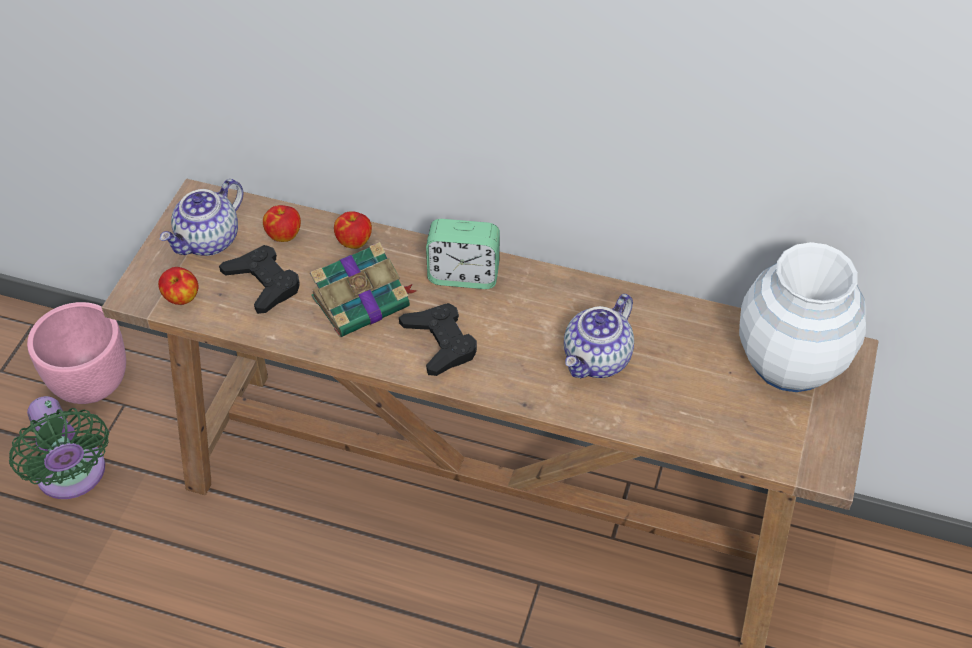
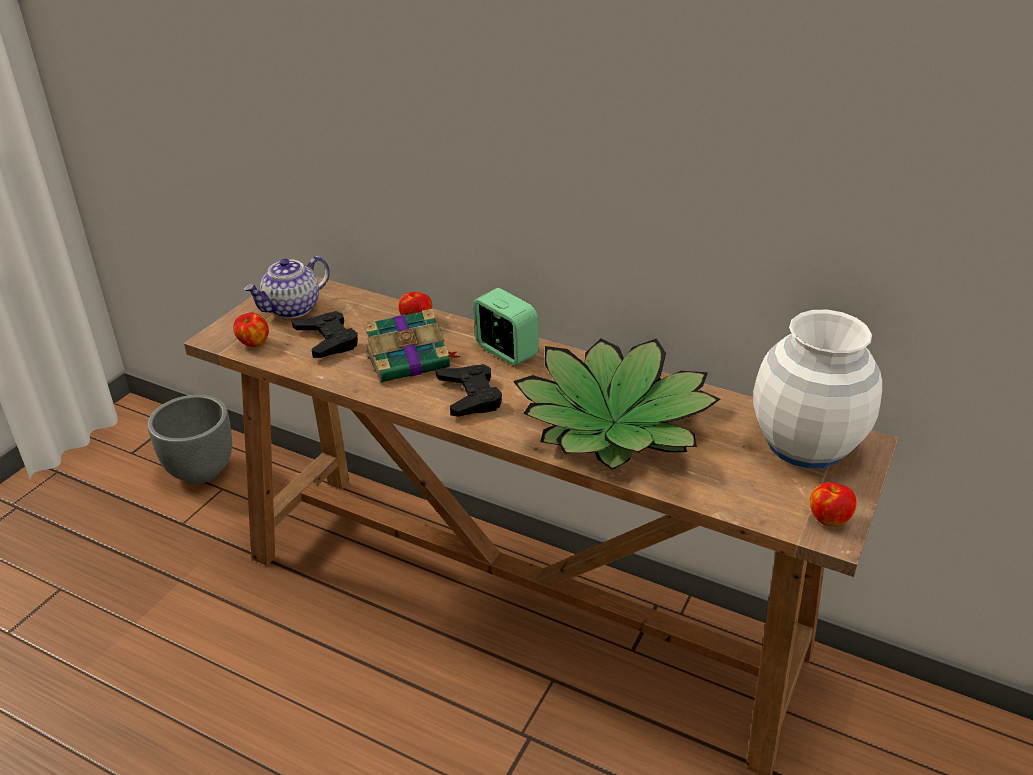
camera: 10 degrees right, 15 degrees down
green fan [9,396,109,499] -> none
pink planter [27,302,126,404] -> grey planter [147,395,232,484]
apple [263,205,301,242] -> apple moved to [810,482,857,526]
alarm clock [426,219,500,289] -> alarm clock turned 150 degrees counterclockwise [473,288,539,366]
teapot [564,294,634,378] -> potted plant [513,338,721,470]

